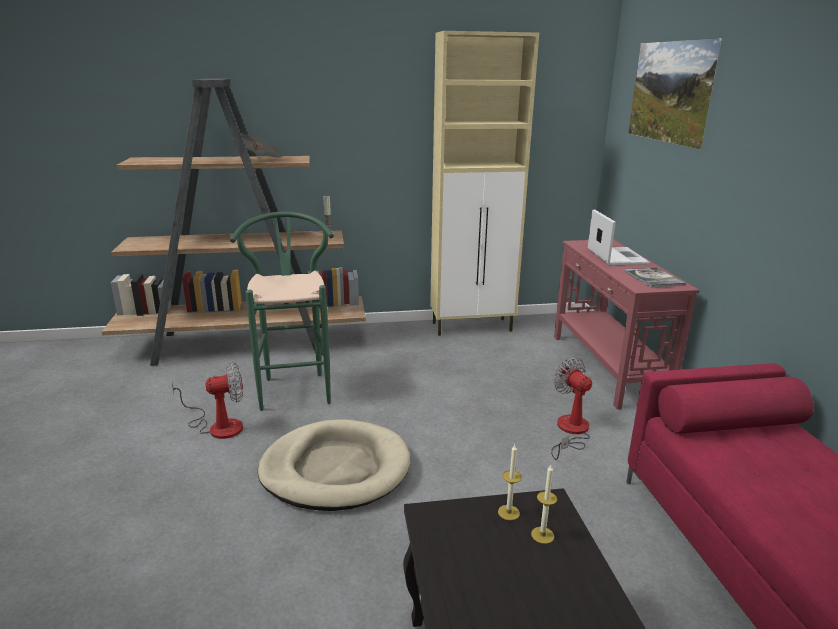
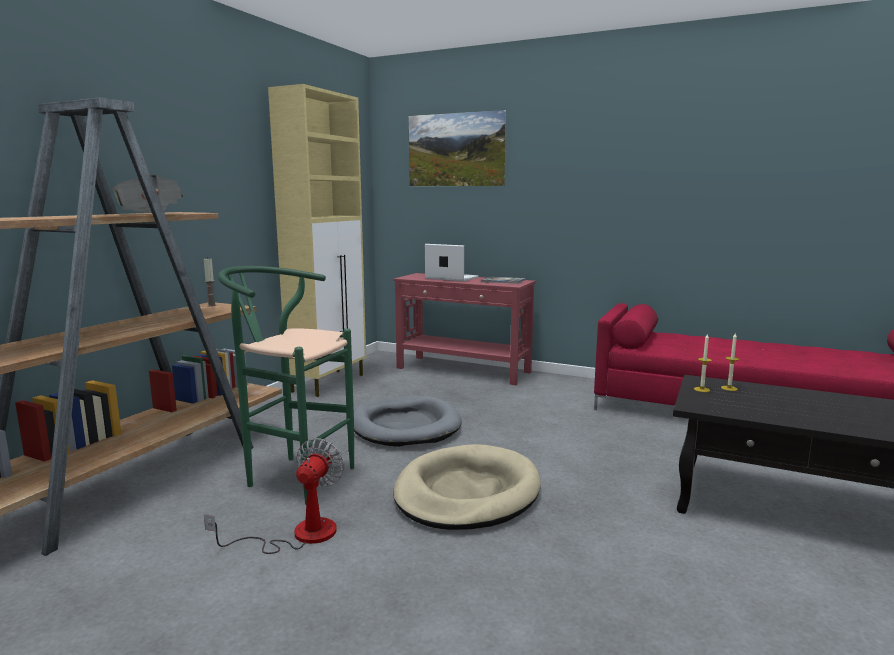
camera: 55 degrees left, 10 degrees down
fan [551,358,592,460] -> none
none -> grey dog bed [354,396,462,447]

